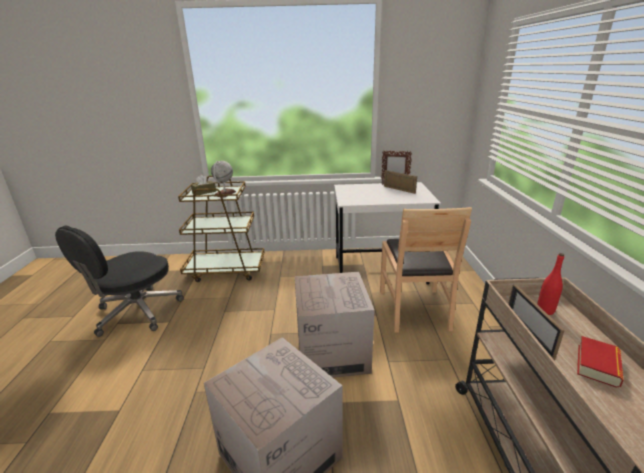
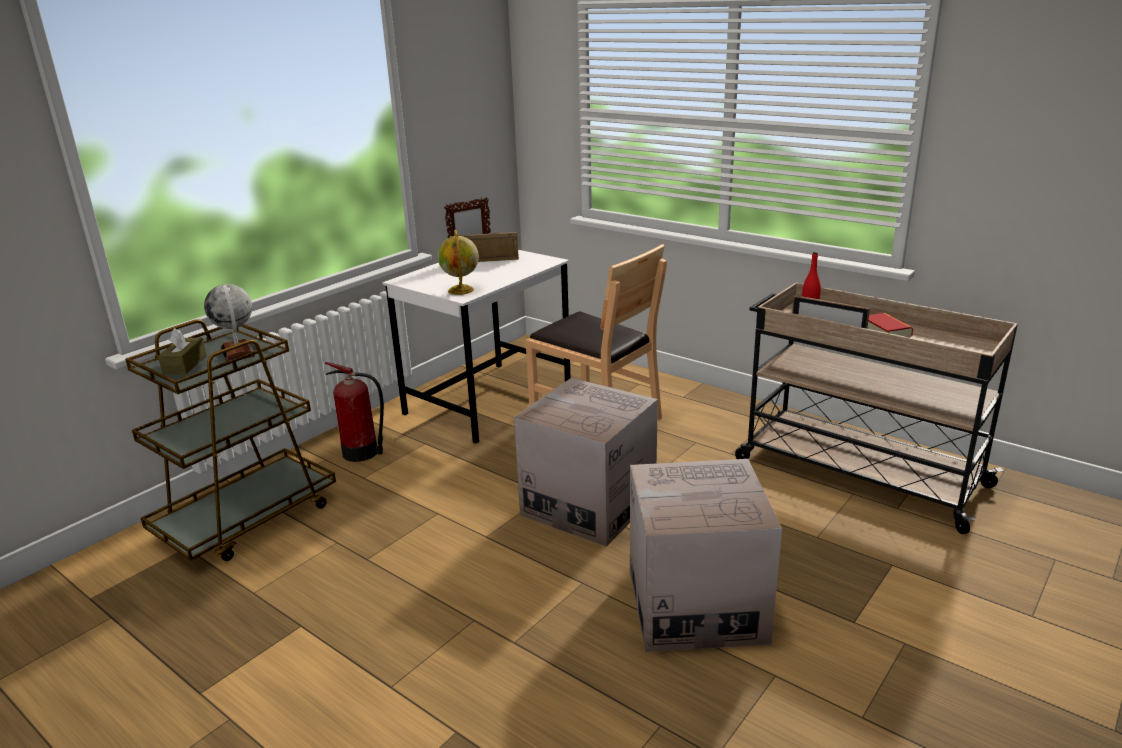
camera: 50 degrees left, 0 degrees up
black office chair [55,225,184,337] -> none
none -> fire extinguisher [325,362,384,462]
none -> globe [438,230,479,295]

